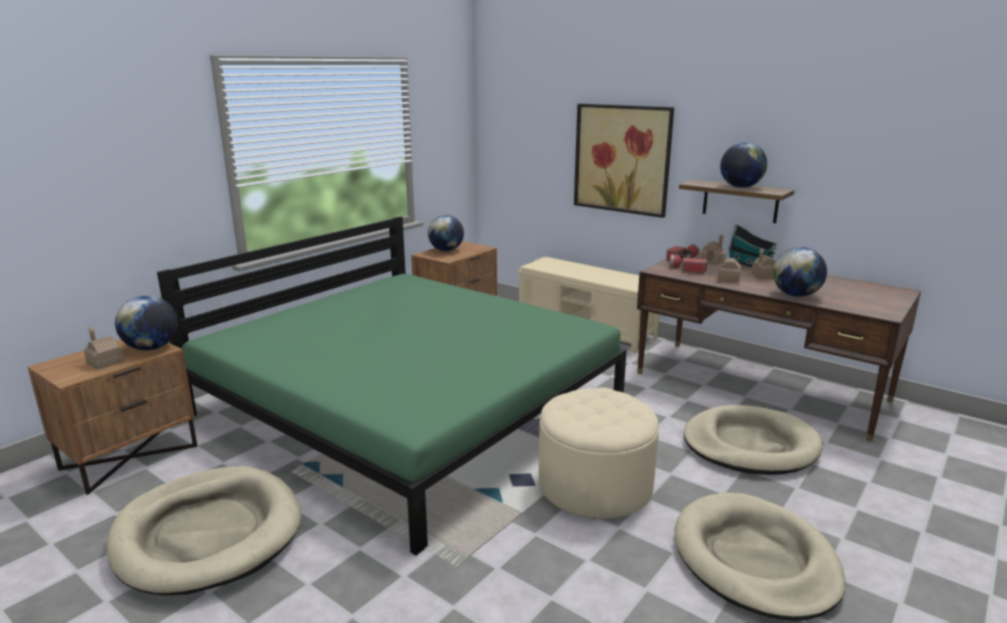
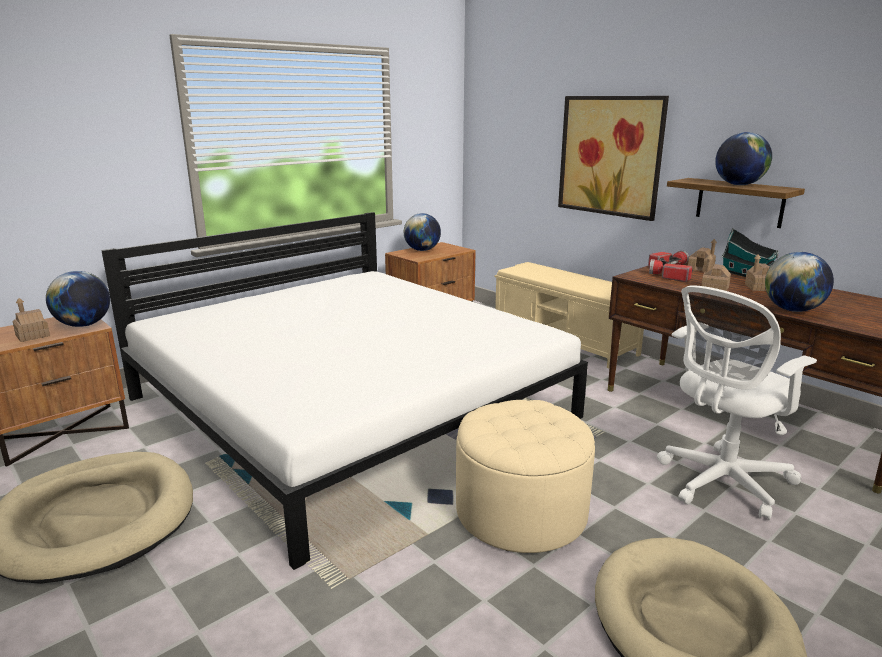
camera: 10 degrees right, 0 degrees up
green bed [157,217,627,555] -> white bed [101,212,588,570]
beige dog bed [684,405,823,475] -> white office chair [657,285,817,520]

